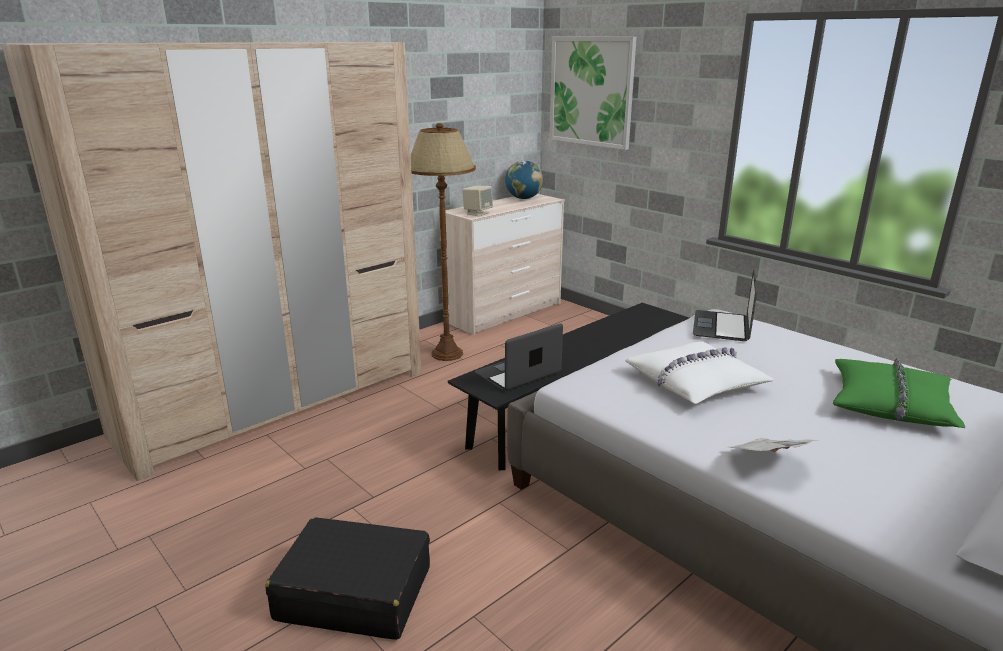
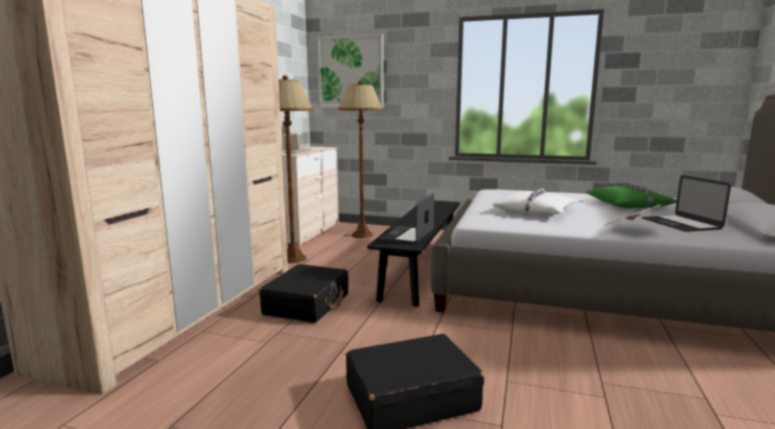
camera: 30 degrees left, 10 degrees down
globe [505,161,543,199] -> none
laptop [693,269,757,341] -> laptop moved to [641,175,731,232]
none -> black suitcase [259,264,348,323]
none -> brown floor lamp [338,81,383,238]

